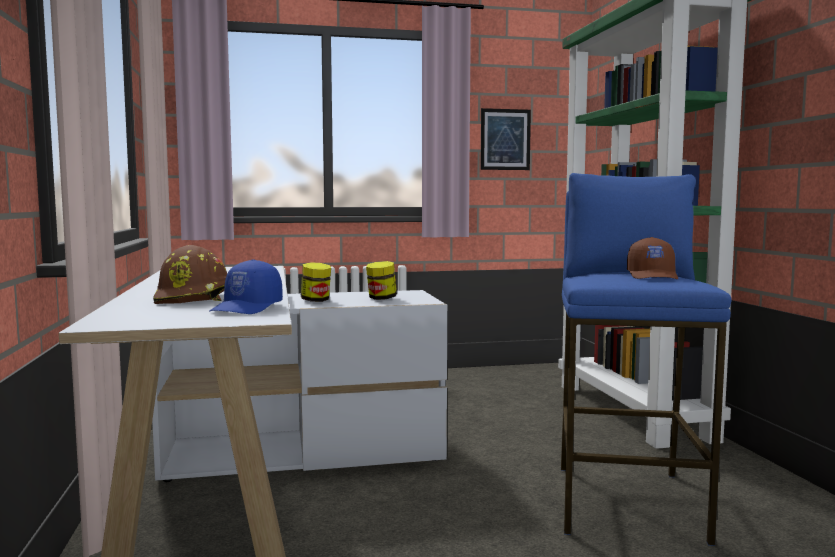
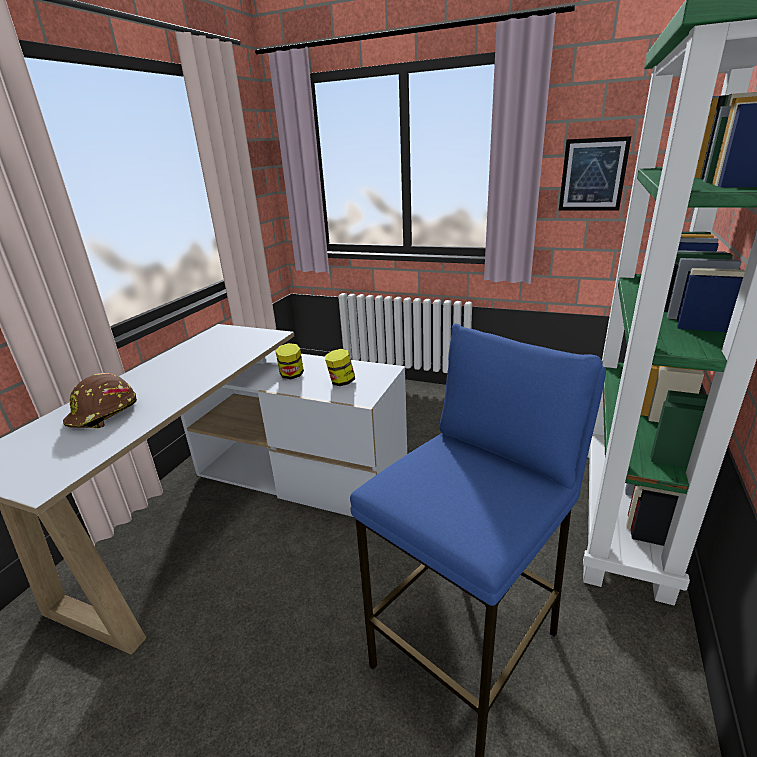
camera: 35 degrees right, 20 degrees up
blue cap [209,259,283,314] -> none
brown cap [627,237,678,279] -> none

